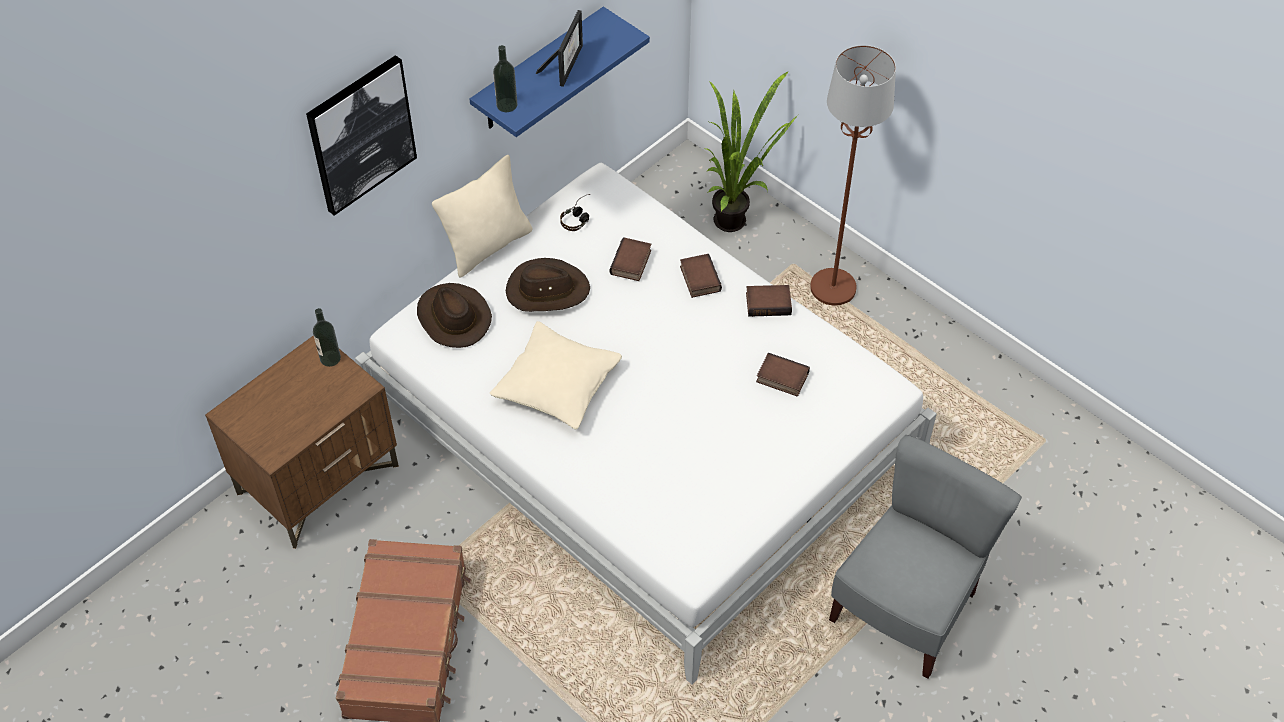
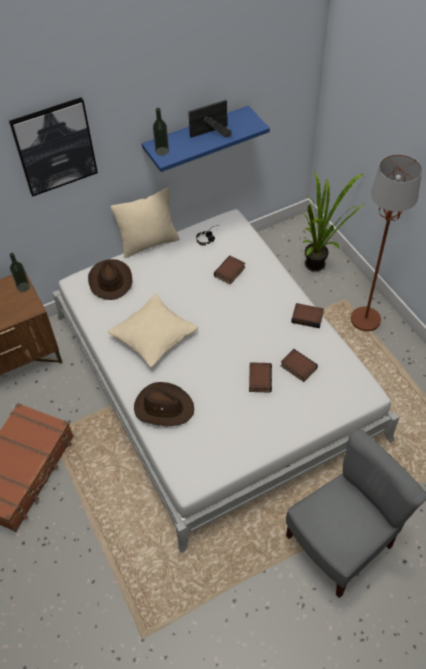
camera: 20 degrees right, 0 degrees up
brown hat [506,258,590,312] -> brown hat moved to [134,382,194,427]
picture frame [536,10,583,87] -> picture frame turned 150 degrees counterclockwise [188,100,232,138]
book [680,254,722,298] -> book moved to [249,362,272,393]

